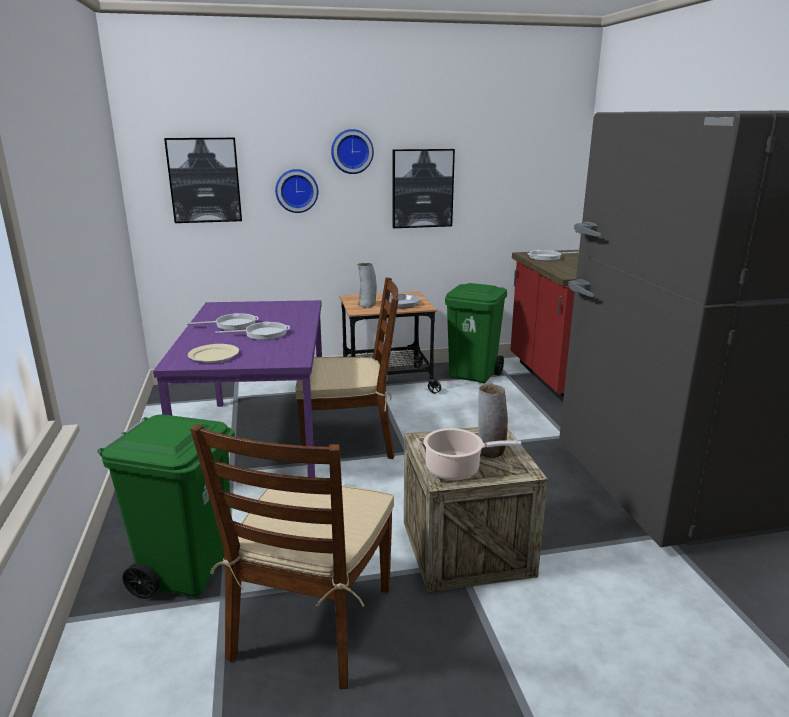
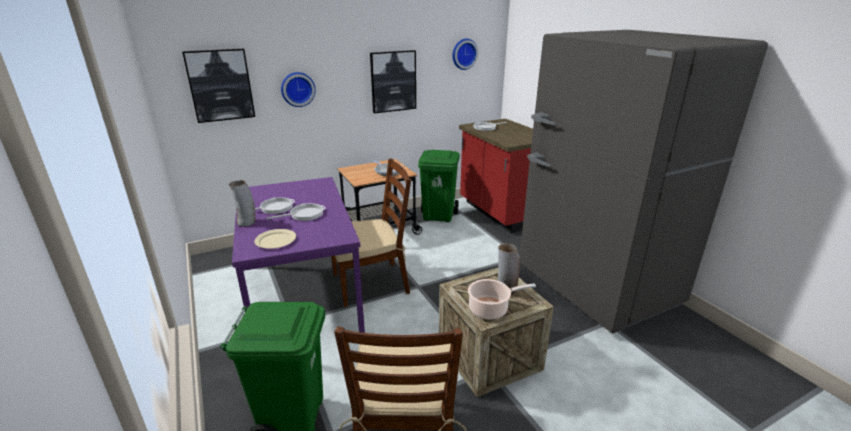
camera: 15 degrees left, 5 degrees up
wall clock [331,129,374,174] -> wall clock moved to [452,39,478,70]
vase [357,263,377,307] -> vase moved to [229,180,255,226]

